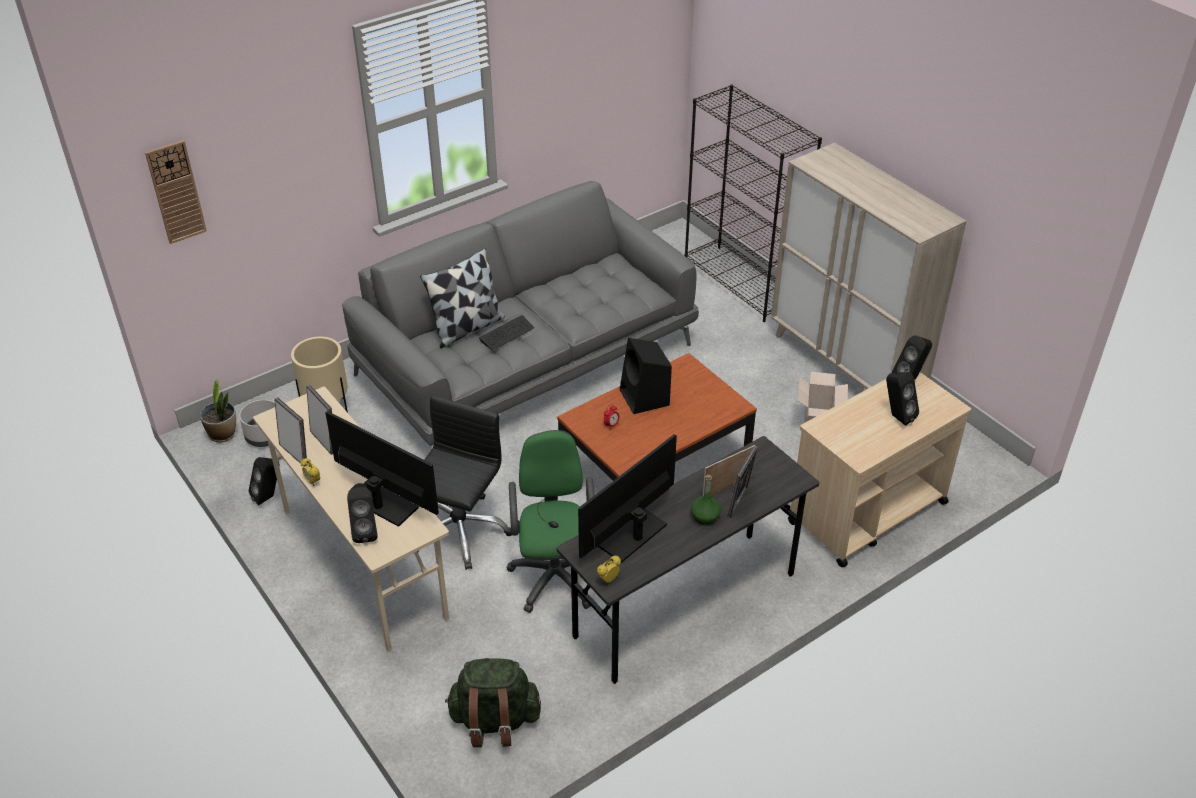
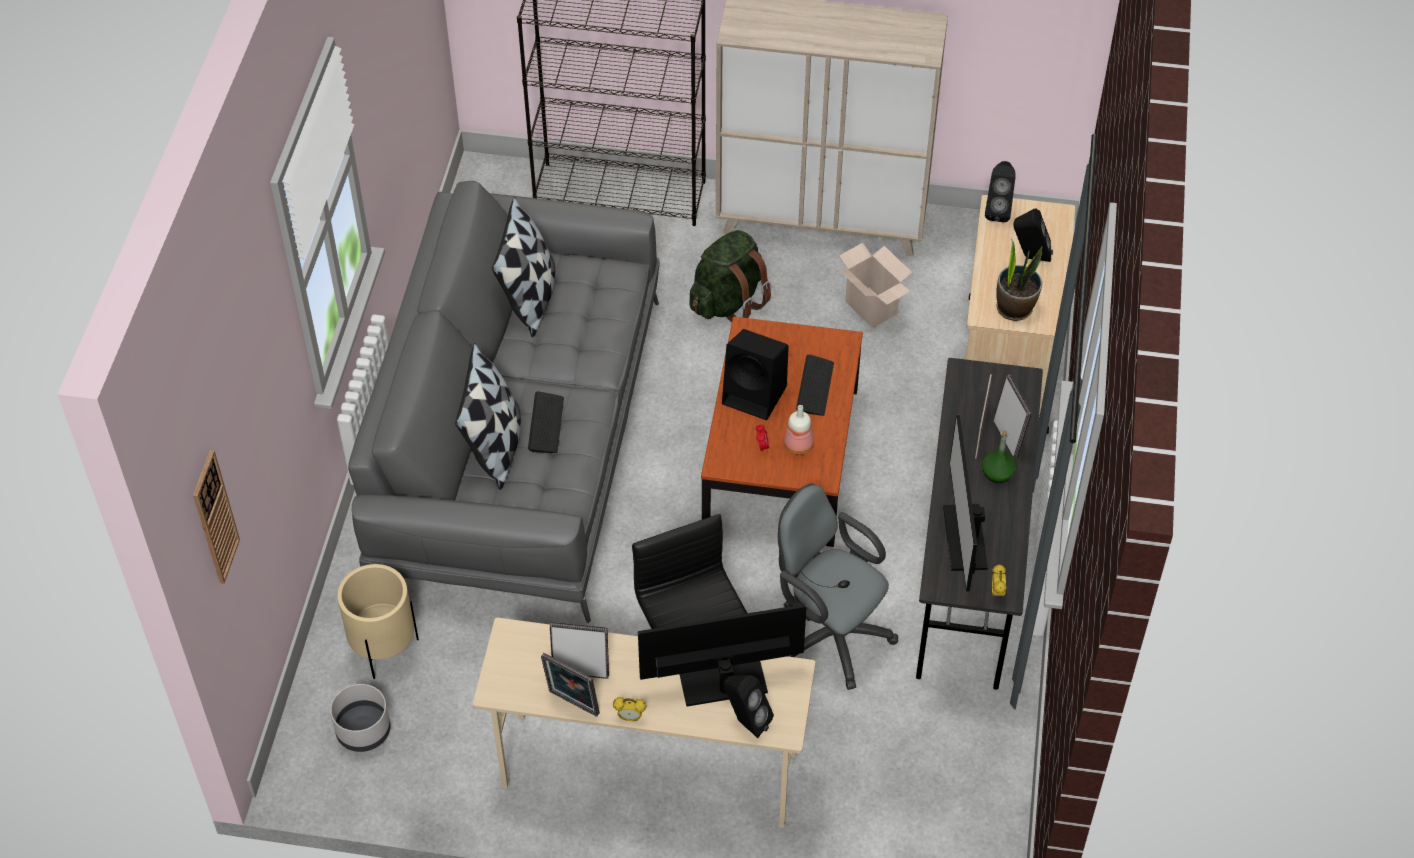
camera: 45 degrees left, 10 degrees up
potted plant [200,377,236,442] -> potted plant moved to [996,239,1042,321]
black speaker [249,457,280,505] -> none
picture frame [274,397,307,466] -> picture frame turned 150 degrees counterclockwise [541,653,600,717]
green backpack [445,658,541,747] -> green backpack moved to [690,230,771,322]
green office chair [506,430,595,613] -> grey office chair [778,484,898,690]
none -> pillow [492,197,555,337]
none -> bottle [784,405,814,455]
none -> keyboard [796,354,834,416]

